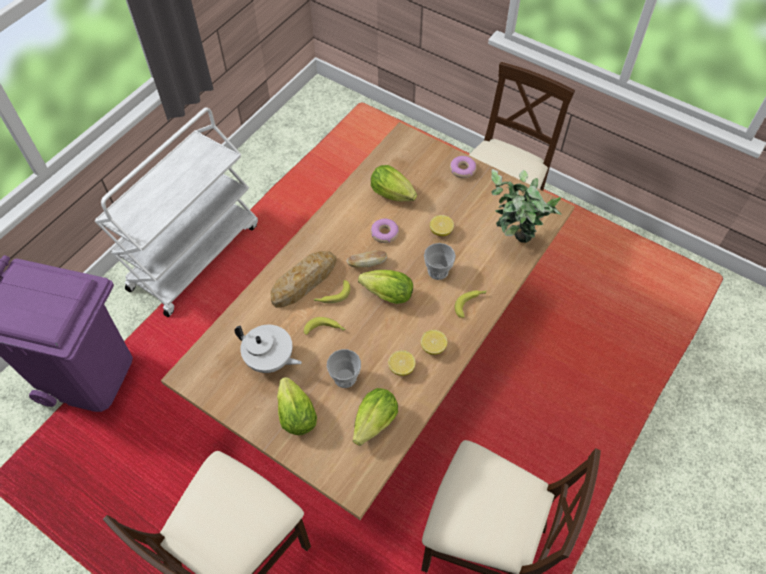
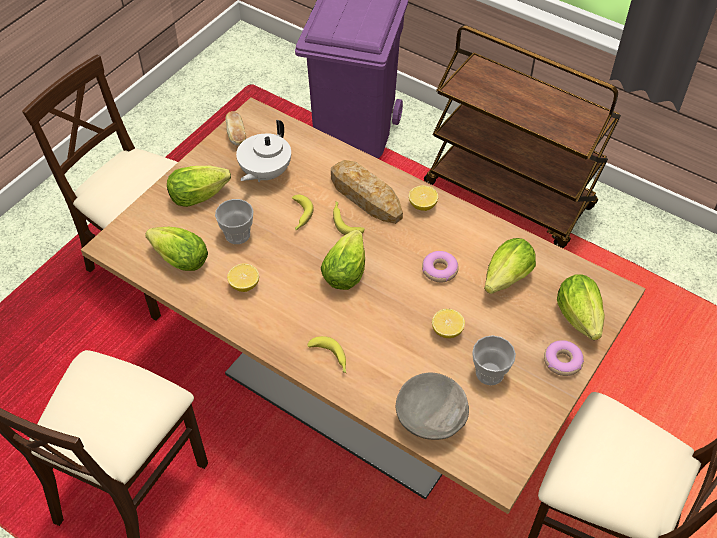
camera: 90 degrees right, 5 degrees down
white cart [95,107,258,317] -> brown cart [424,25,621,248]
bread [347,250,387,268] -> bread moved to [226,111,246,146]
lemon [421,330,447,355] -> lemon moved to [409,185,438,211]
cup [424,243,456,280] -> cup moved to [472,335,516,385]
potted plant [491,169,562,243] -> grey bowl [396,373,469,440]
none -> lettuce [557,274,605,340]

